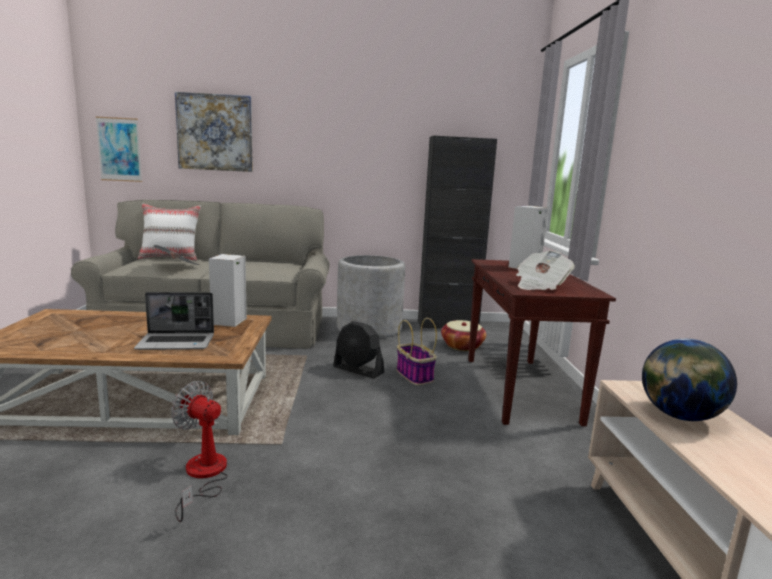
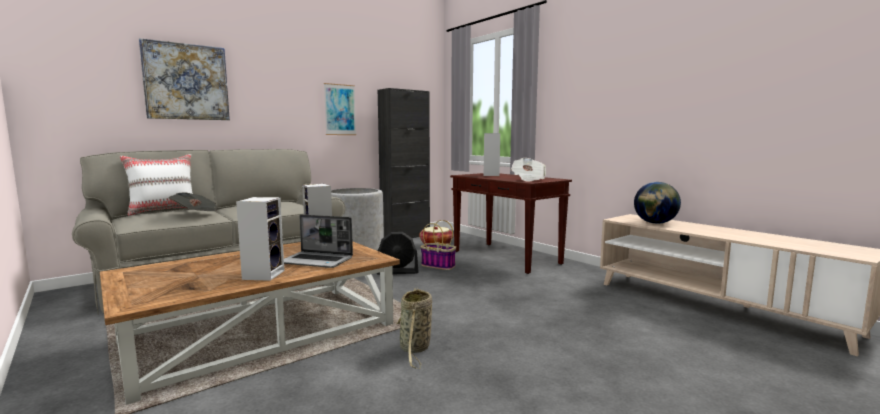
camera: 35 degrees left, 5 degrees down
picture [95,116,142,182] -> picture moved to [324,83,356,135]
laptop [134,292,214,350] -> laptop turned 60 degrees clockwise [284,215,353,268]
fan [171,381,228,522] -> basket [396,288,432,369]
none -> speaker [236,197,284,281]

